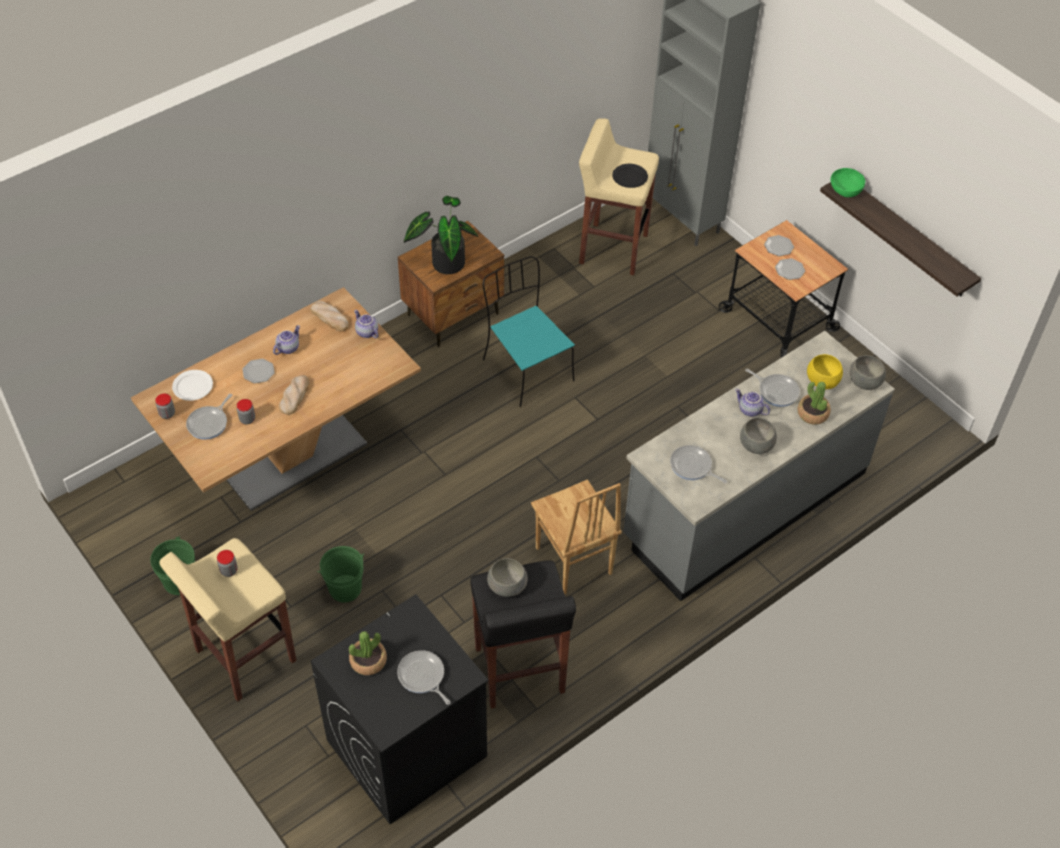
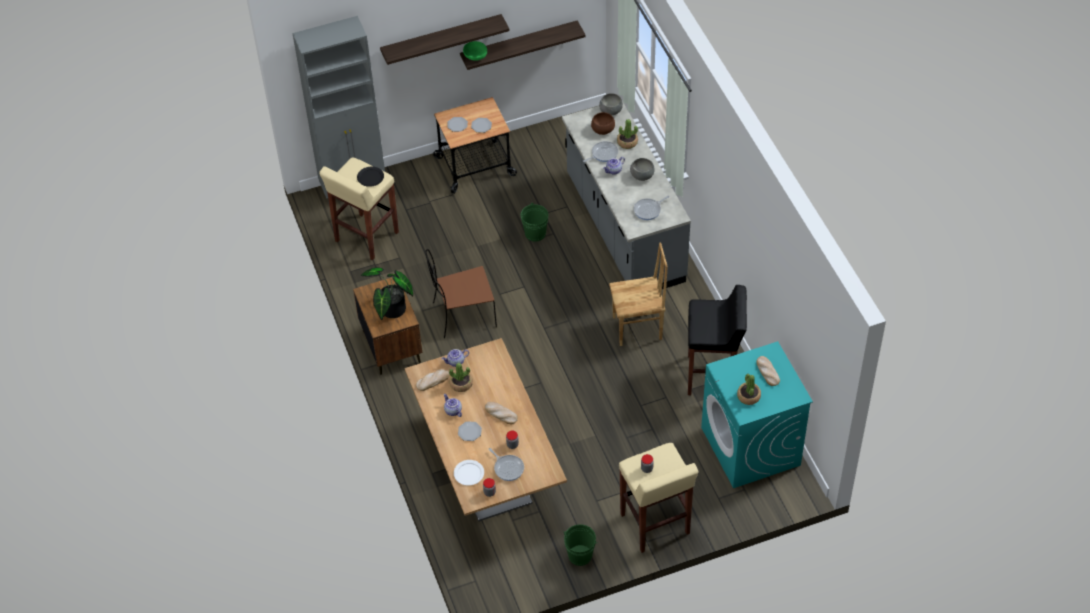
camera: 70 degrees left, 0 degrees up
black washing machine [311,594,488,824] -> turquoise washing machine [701,341,813,488]
green bucket [318,546,364,602] -> green bucket moved to [521,203,548,242]
frying pan [397,650,450,705] -> bread [756,356,780,386]
turquoise chair [483,256,575,407] -> brown chair [426,249,497,338]
grey bowl [487,558,528,597] -> none
yellow bowl [807,354,843,389] -> brown bowl [591,112,615,135]
none -> shelf [380,14,509,65]
none -> potted plant [449,363,473,392]

